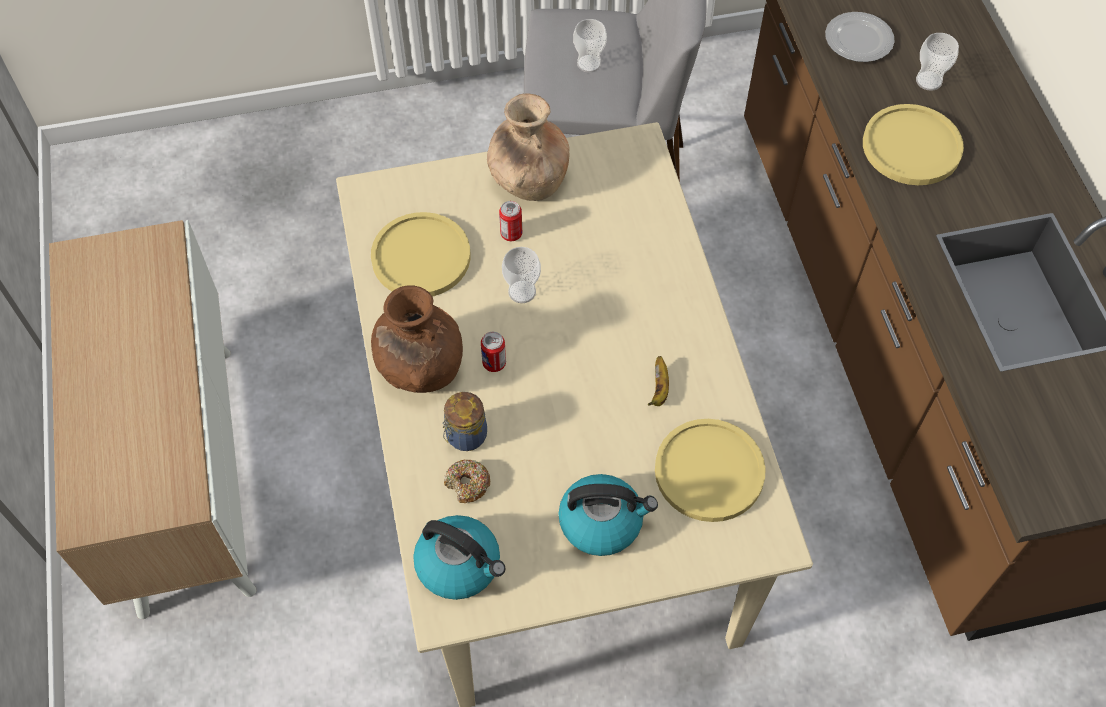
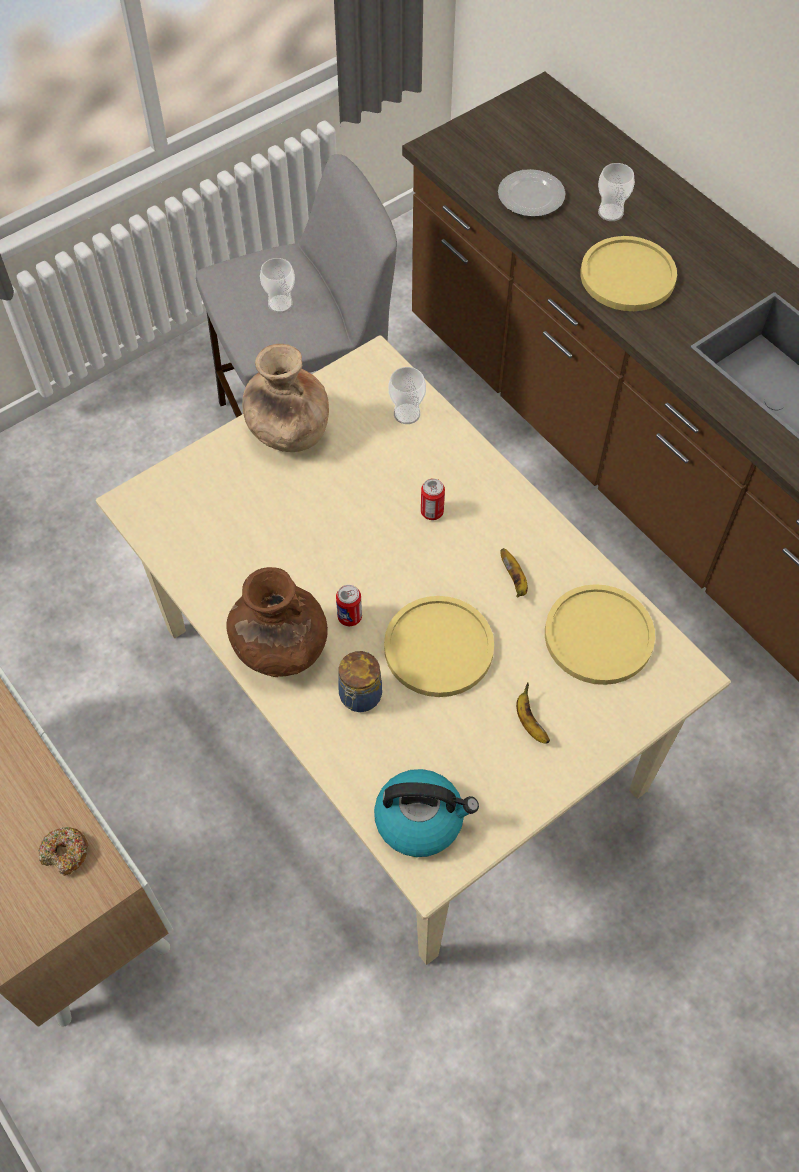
camera: 25 degrees left, 0 degrees up
yellow plate [371,212,470,296] -> yellow plate moved to [384,596,494,697]
donut [444,459,490,503] -> donut moved to [38,827,89,876]
can [499,201,522,241] -> can moved to [421,478,445,520]
cup [502,247,541,303] -> cup moved to [388,367,426,424]
kettle [558,474,658,556] -> banana [516,682,550,744]

